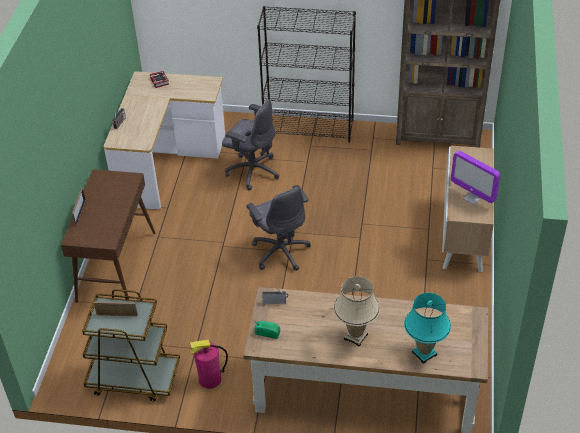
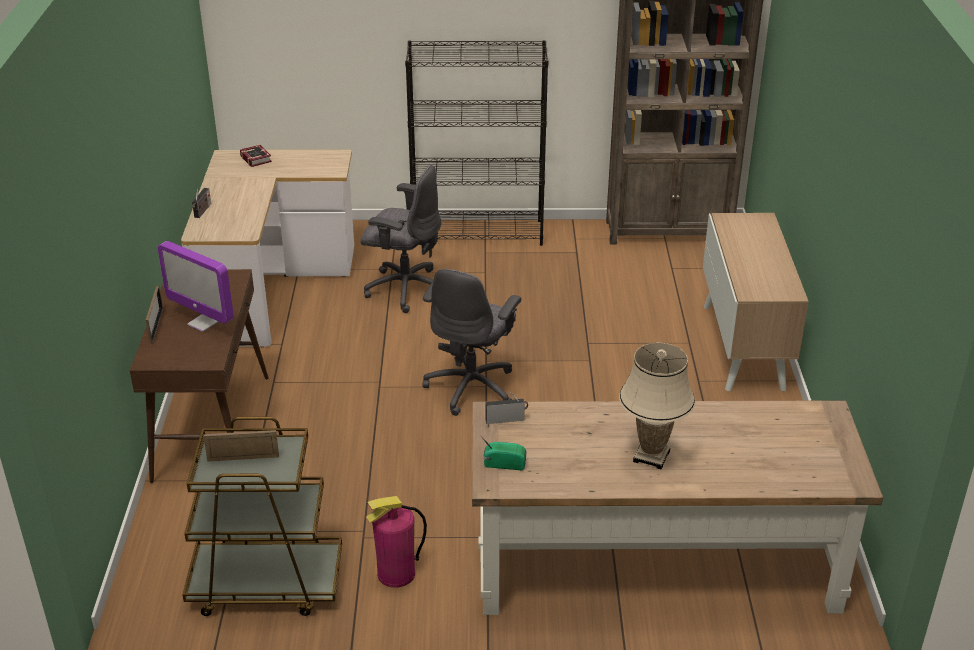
camera: 10 degrees left, 10 degrees down
grey office chair [246,185,311,271] -> grey office chair turned 60 degrees clockwise [423,269,521,416]
turquoise table lamp [404,293,451,364] -> none
monitor [451,151,500,205] -> monitor moved to [158,241,234,332]

